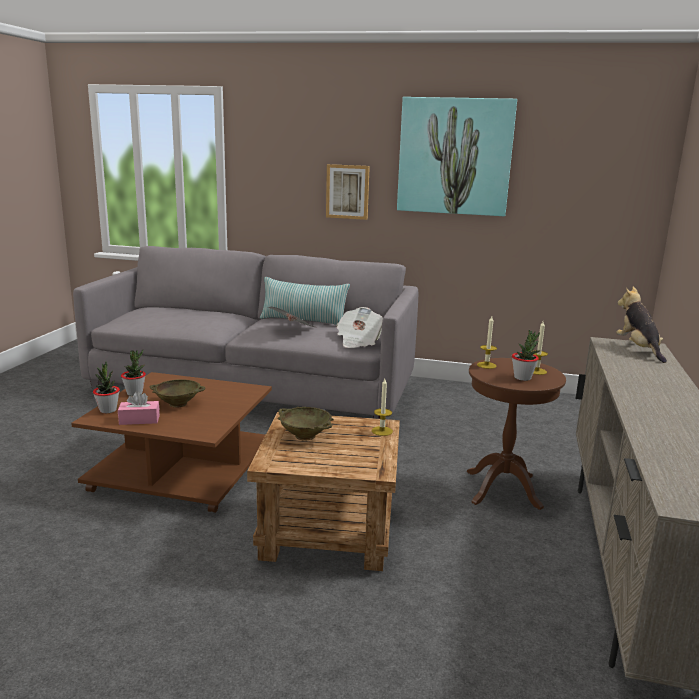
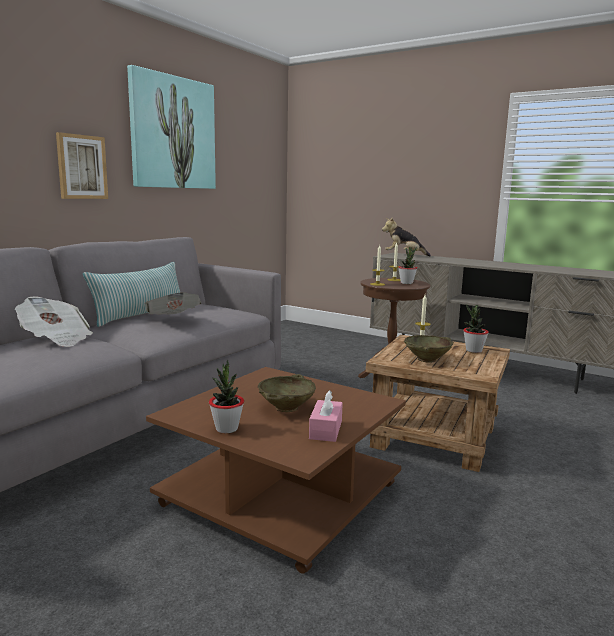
camera: 70 degrees left, 5 degrees down
potted plant [93,361,120,413] -> potted plant moved to [463,304,489,353]
newspaper [336,307,383,348] -> newspaper moved to [15,296,93,347]

